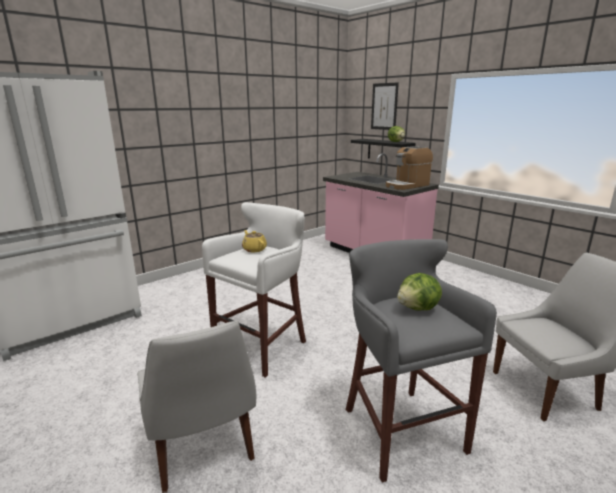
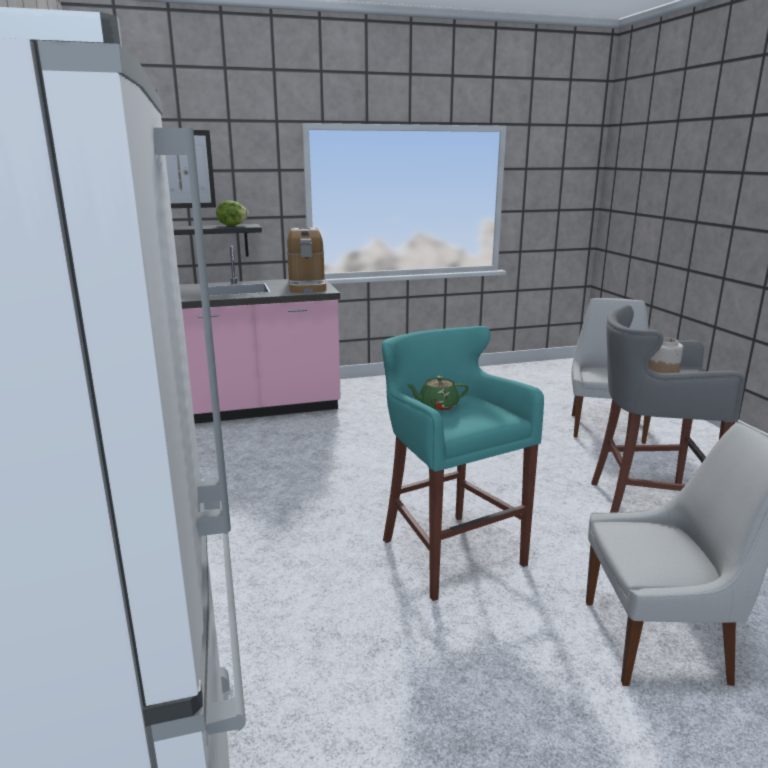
camera: 65 degrees left, 0 degrees up
white stool [202,202,306,377] -> turquoise stool [382,326,544,601]
yellow teapot [242,230,267,252] -> green teapot [407,376,469,411]
lettuce [397,273,442,311] -> jar [649,337,683,373]

